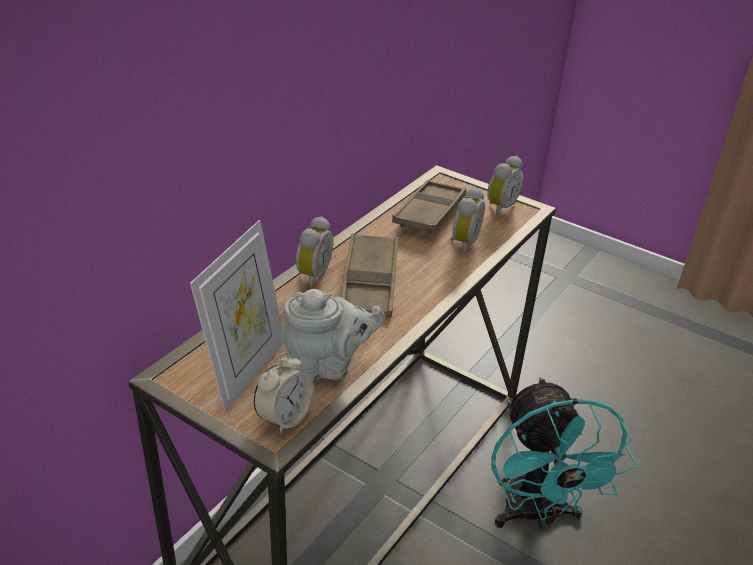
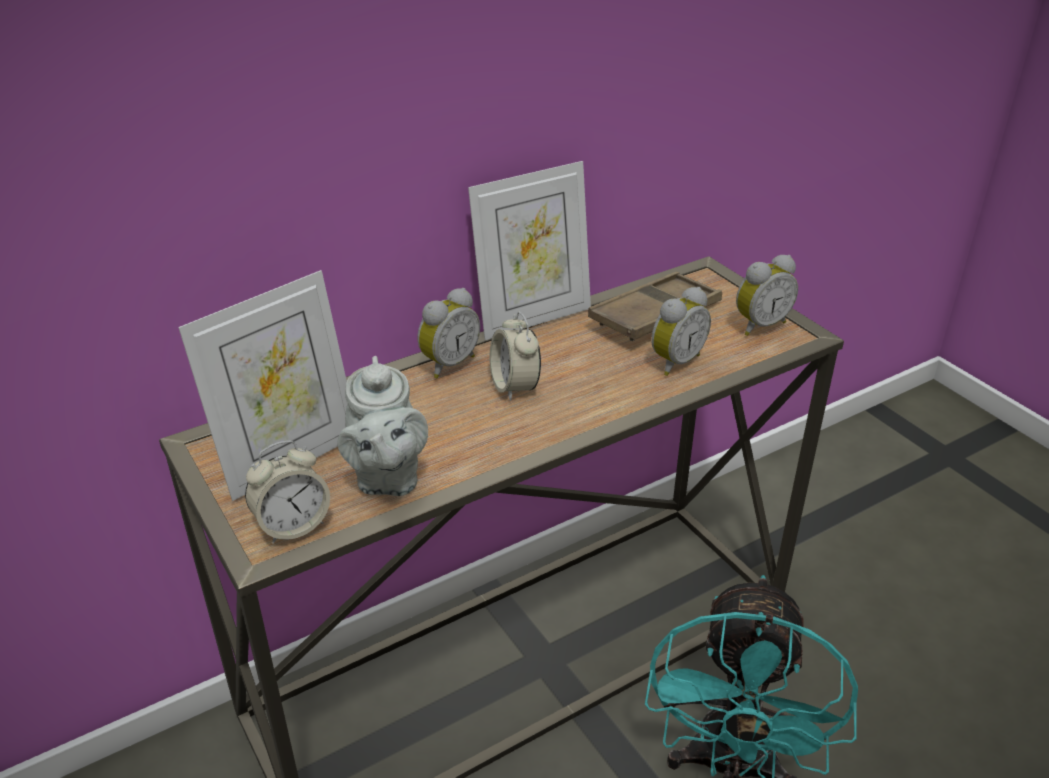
camera: 25 degrees right, 0 degrees up
grey teapot [281,289,385,381] -> grey teapot turned 60 degrees clockwise [337,356,428,496]
brown tray [341,233,398,318] -> alarm clock [490,312,541,401]
none -> picture frame [468,161,591,340]

